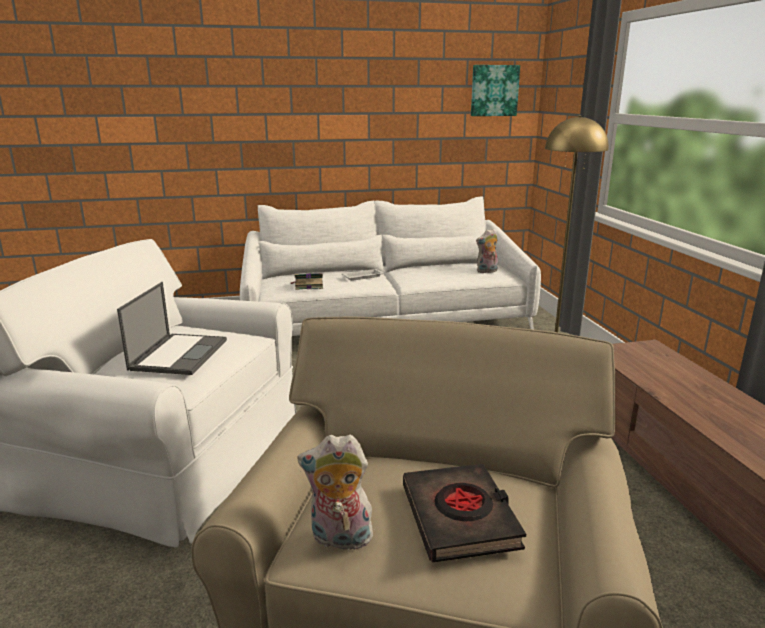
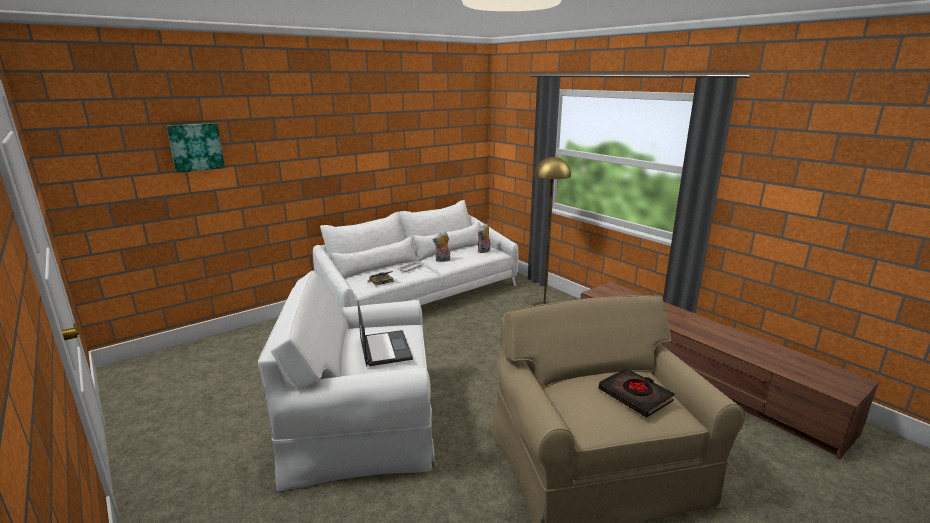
camera: 25 degrees left, 0 degrees up
plush toy [297,435,375,554] -> plush toy moved to [433,232,450,262]
picture [471,65,520,116] -> picture moved to [167,123,225,173]

